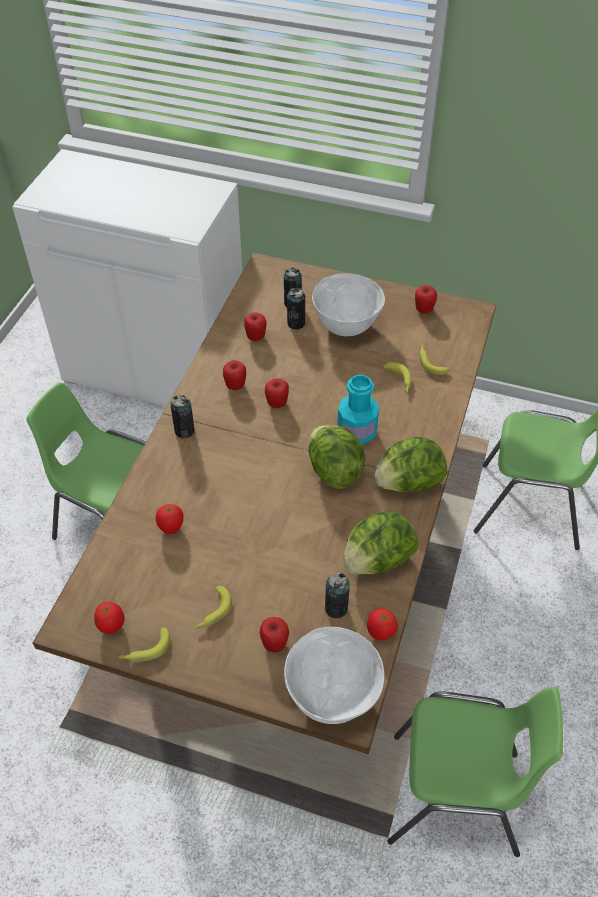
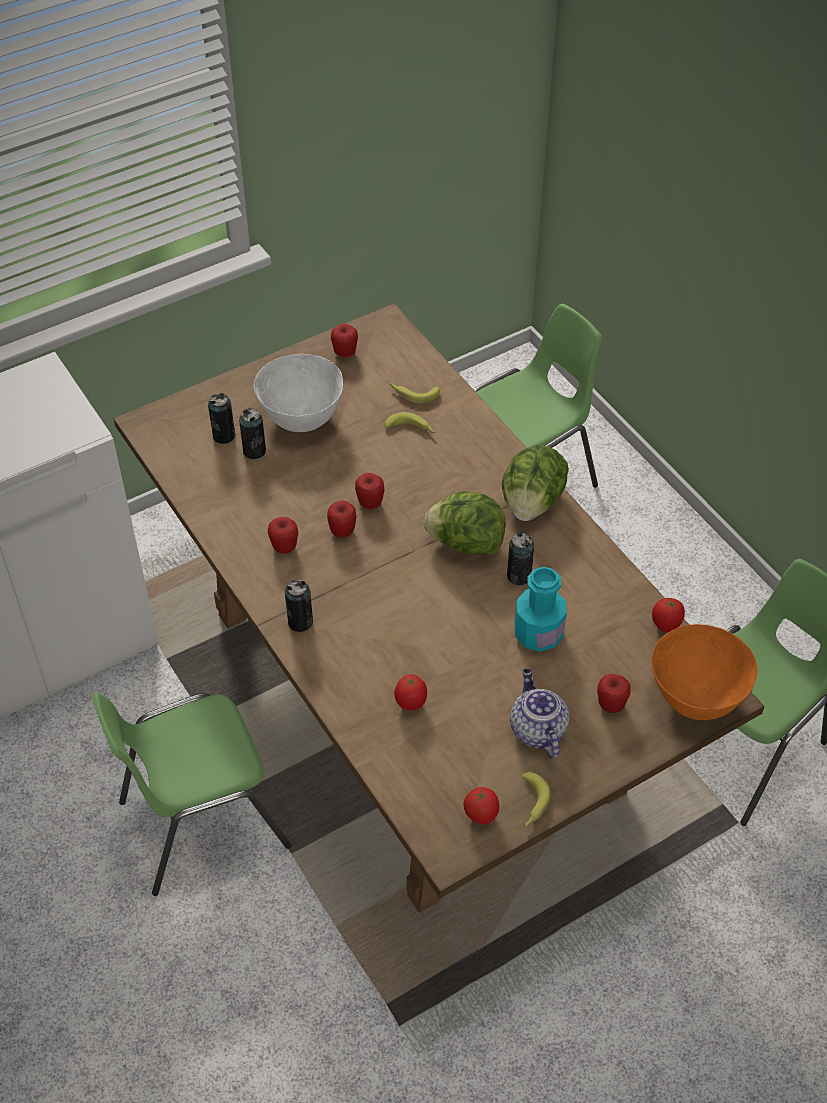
camera: 50 degrees left, 0 degrees up
banana [195,586,232,629] -> teapot [510,669,570,759]
apple [244,312,267,341] -> apple moved to [355,473,385,509]
white bowl [284,627,384,724] -> orange bowl [652,624,757,720]
can [325,573,350,618] -> can moved to [507,533,534,585]
turquoise bottle [337,375,379,445] -> turquoise bottle moved to [515,567,567,652]
lettuce [344,511,418,575] -> none

